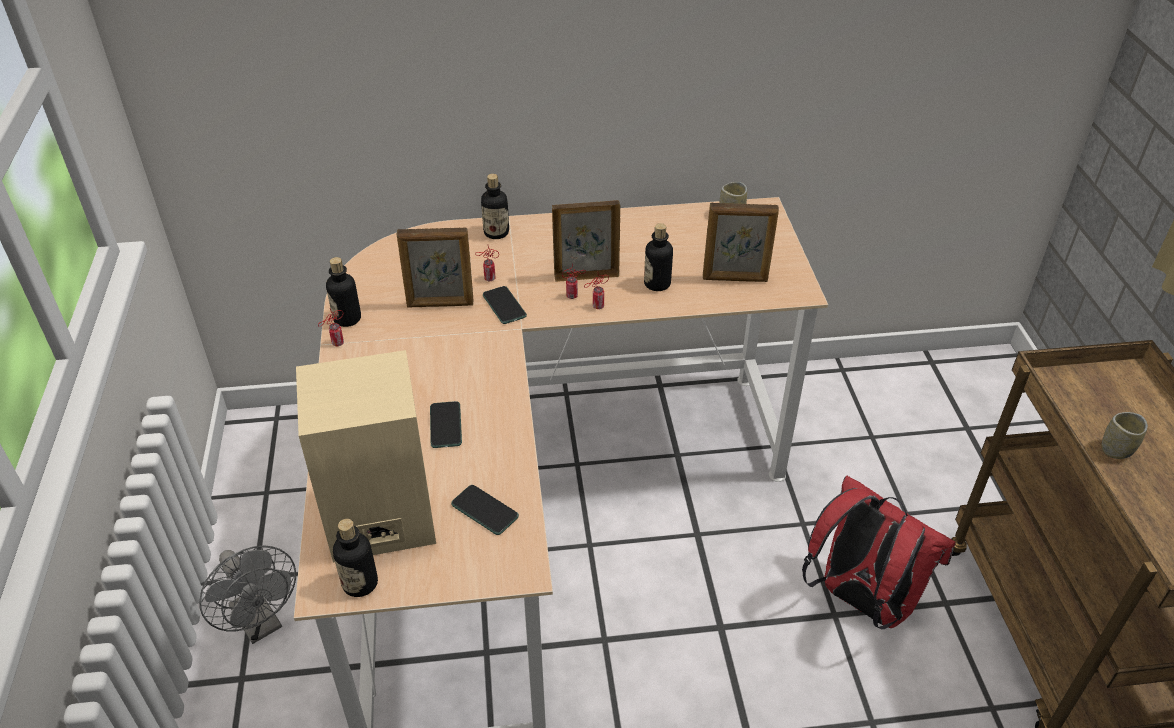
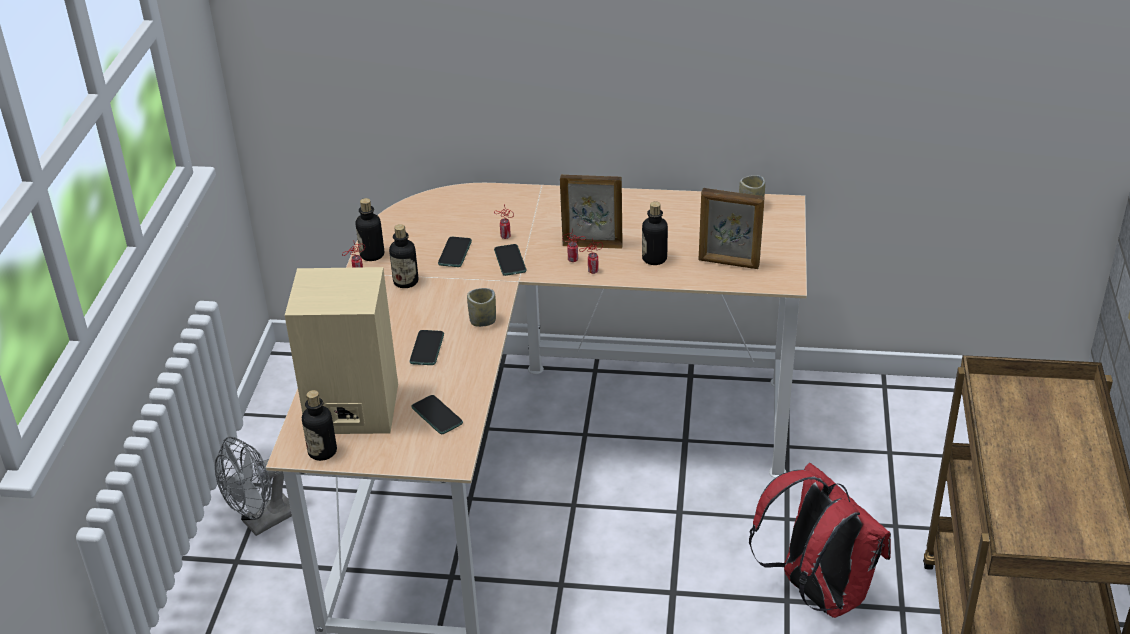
camera: 15 degrees right, 5 degrees down
grey fan [199,545,296,644] -> grey fan turned 75 degrees clockwise [215,436,292,536]
picture frame [397,227,473,307] -> phone [438,237,472,267]
bottle [481,174,509,239] -> bottle moved to [389,224,418,288]
cup [1102,412,1148,459] -> cup moved to [467,288,496,327]

